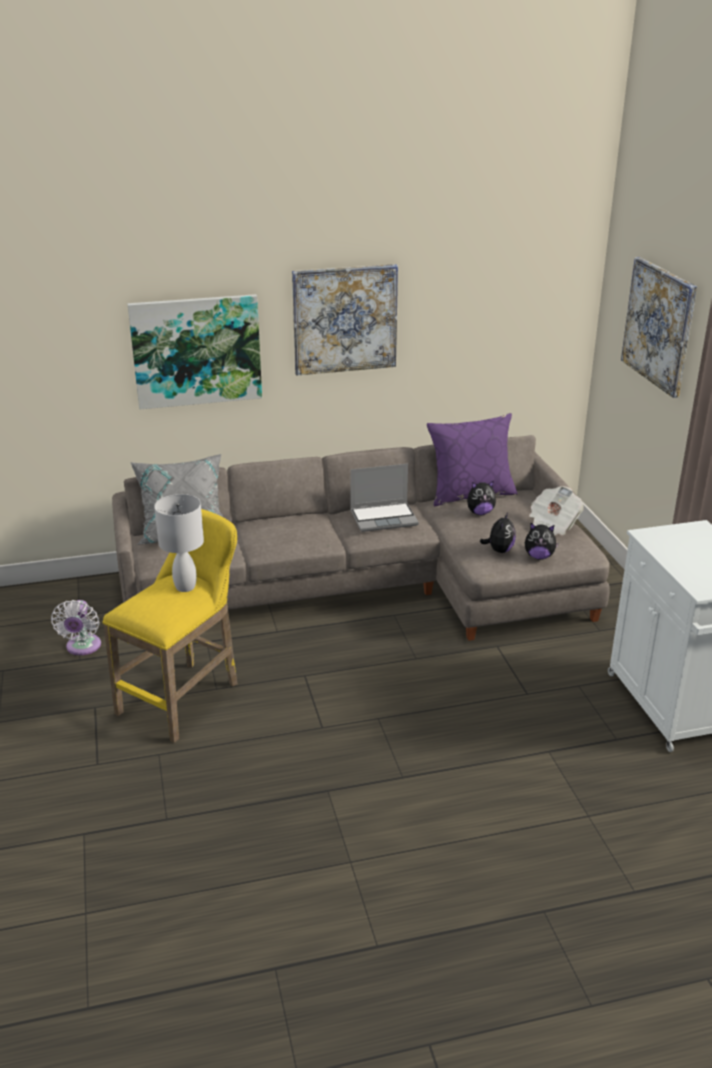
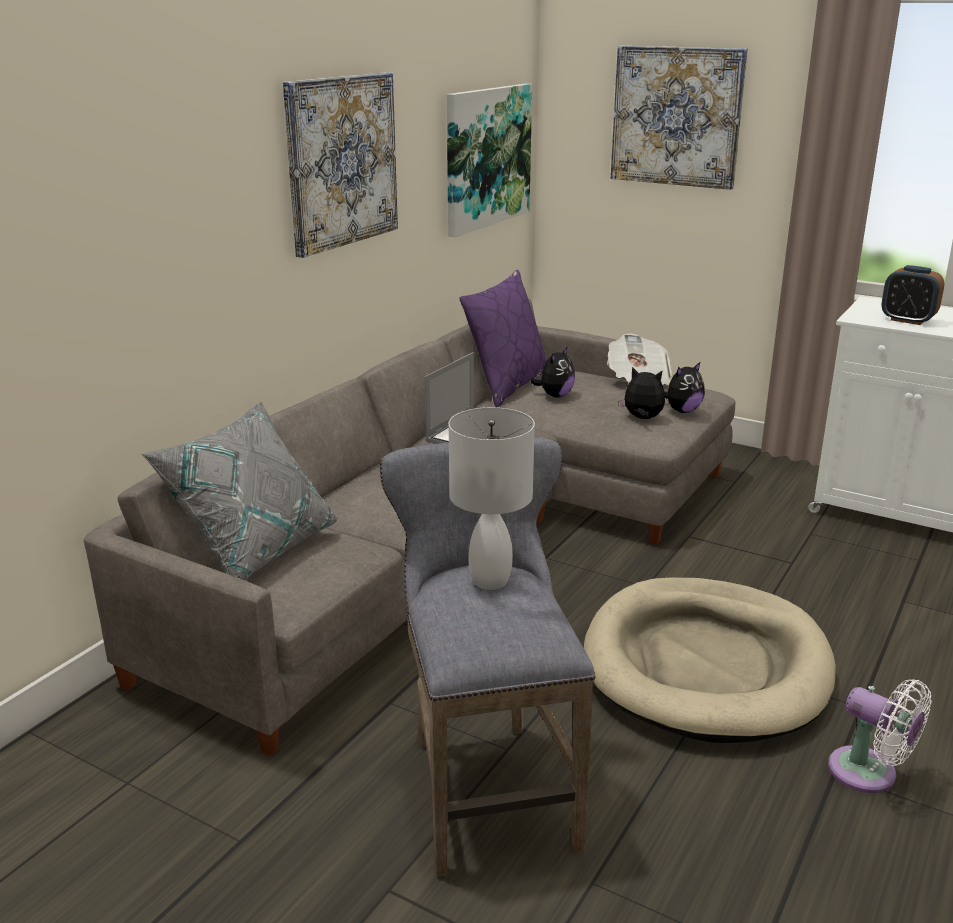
camera: 45 degrees left, 5 degrees down
white fan [51,600,101,655] -> white fan moved to [828,679,932,793]
yellow stool [102,509,238,743] -> grey stool [380,438,596,877]
picture [127,294,262,409] -> picture moved to [447,84,532,237]
plush toy [480,512,516,553] -> plush toy turned 45 degrees counterclockwise [618,367,665,419]
none -> beige dog bed [584,577,836,743]
none -> alarm clock [881,265,944,325]

